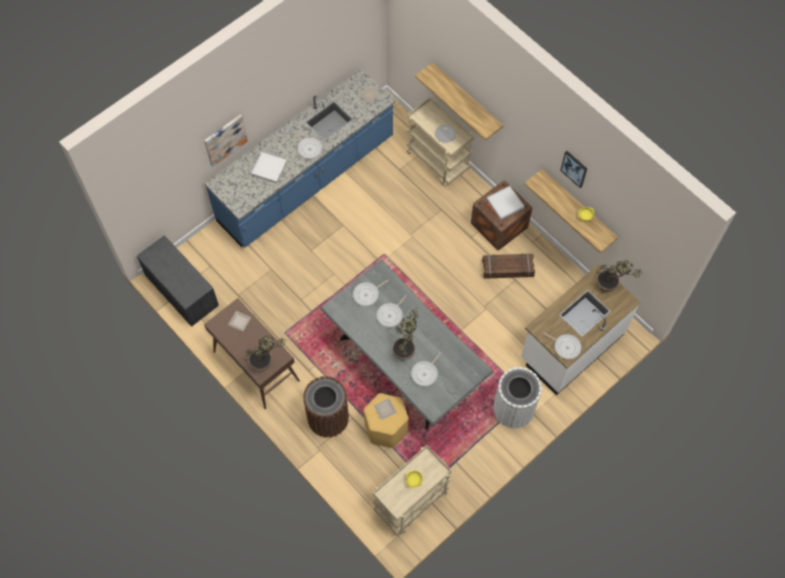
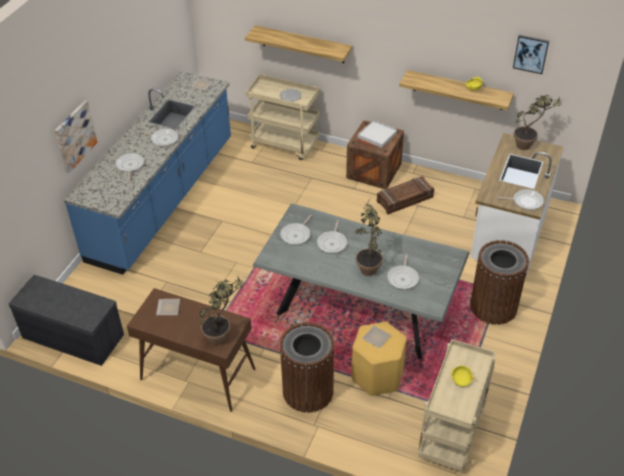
camera: 25 degrees left, 20 degrees down
white tray [251,151,288,183] -> frying pan [116,153,144,183]
white trash can [493,367,542,429] -> brown trash can [470,240,529,325]
picture [560,151,587,188] -> picture moved to [513,35,549,74]

